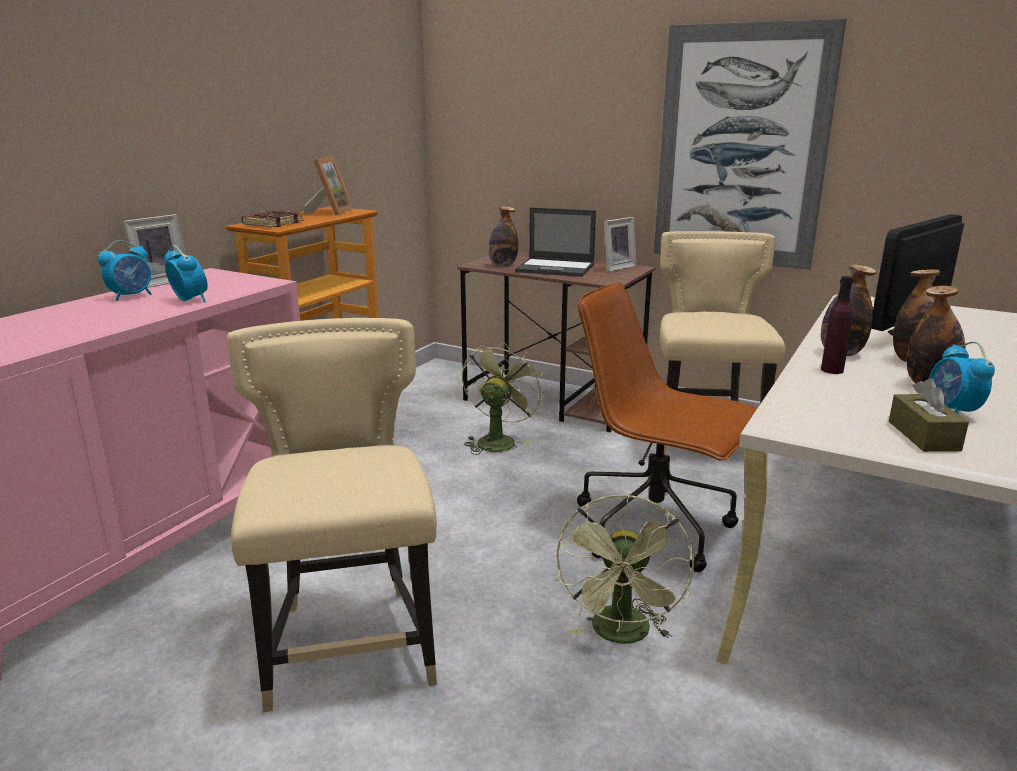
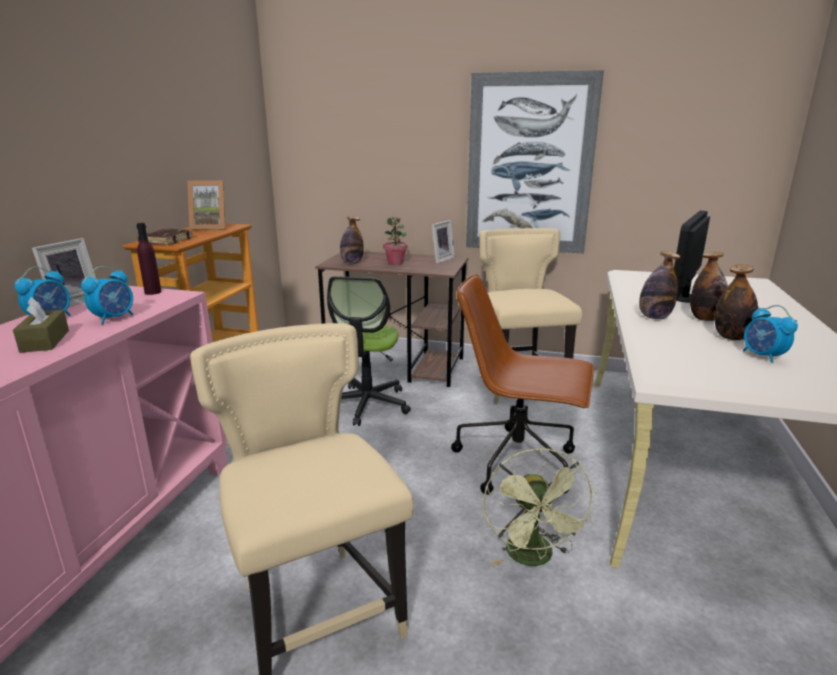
camera: 15 degrees left, 0 degrees up
alarm clock [164,245,208,303] -> alarm clock turned 90 degrees clockwise [81,266,133,325]
picture frame [304,156,354,216] -> picture frame turned 90 degrees clockwise [187,180,226,230]
green fan [462,341,544,455] -> office chair [327,276,411,426]
laptop [515,207,596,277] -> potted plant [383,217,408,265]
purple bottle [821,276,853,374] -> purple bottle moved to [136,223,161,295]
brown tissue box [889,378,969,452] -> brown tissue box moved to [13,297,69,353]

